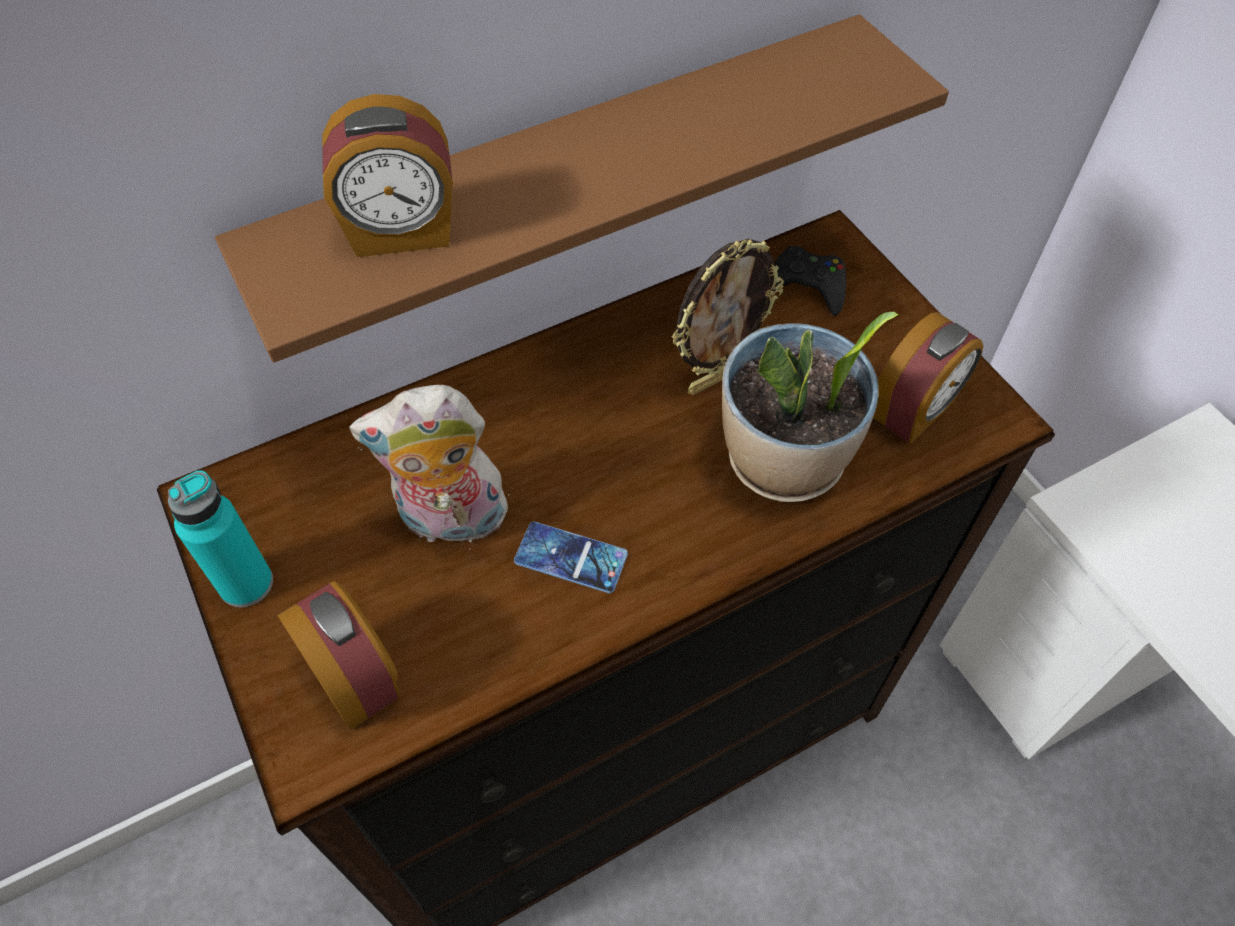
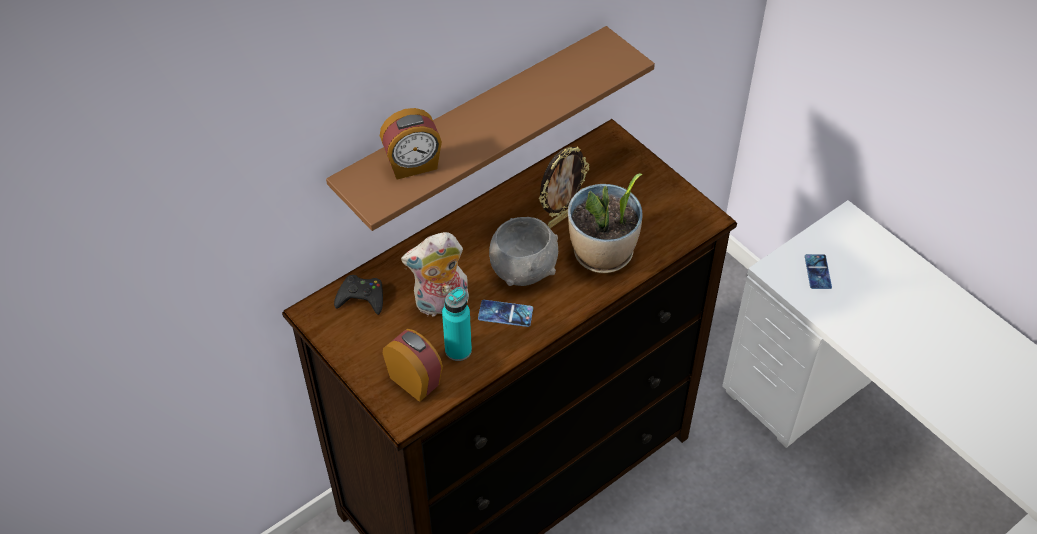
camera: 10 degrees left, 5 degrees down
turquoise bottle [168,470,273,607] -> turquoise bottle moved to [442,287,472,361]
black game controller [773,246,846,316] -> black game controller moved to [334,275,383,315]
alarm clock [873,312,983,444] -> none
none -> grey bowl [489,217,558,286]
none -> phone [805,254,832,289]

